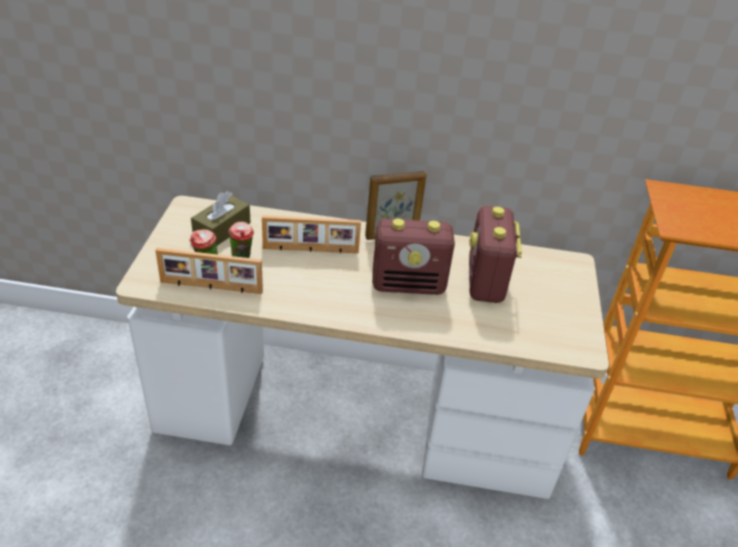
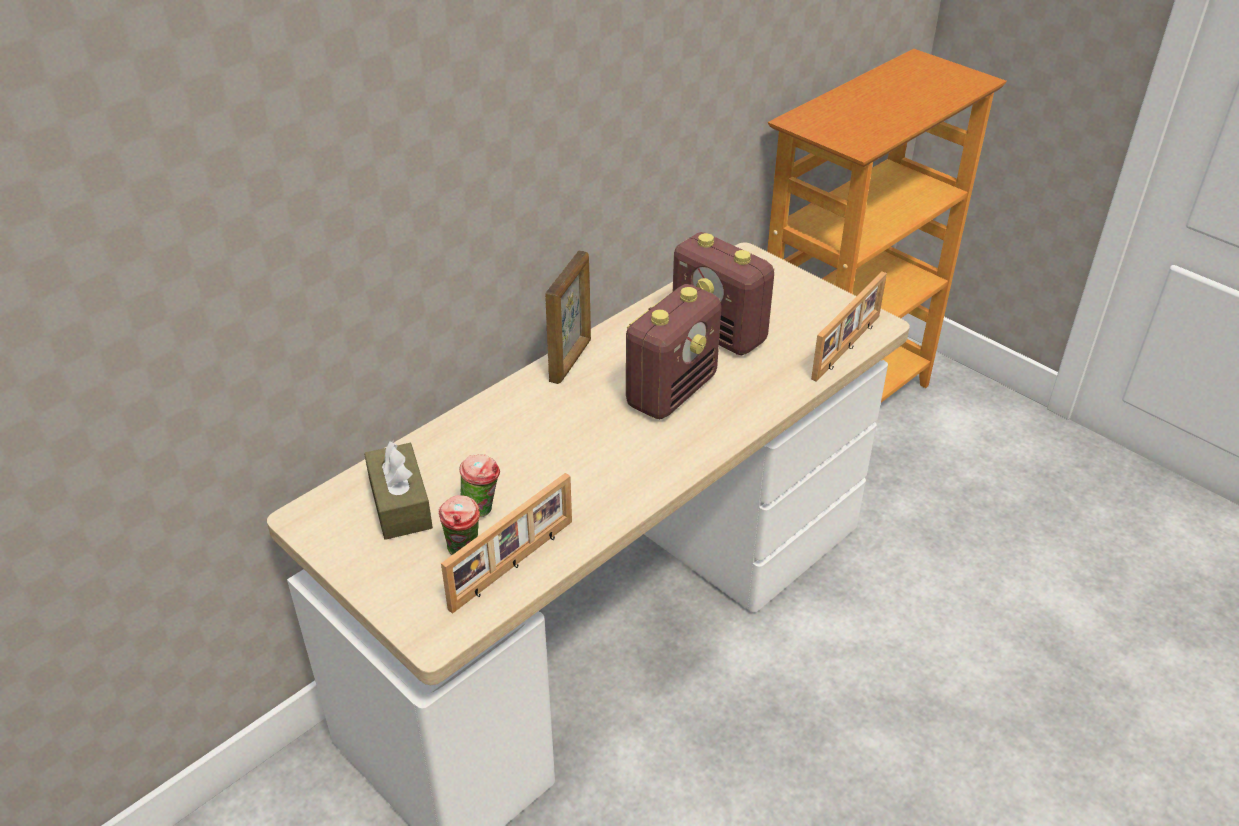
camera: 50 degrees left, 0 degrees up
picture frame [262,215,361,254] -> picture frame moved to [811,272,887,382]

